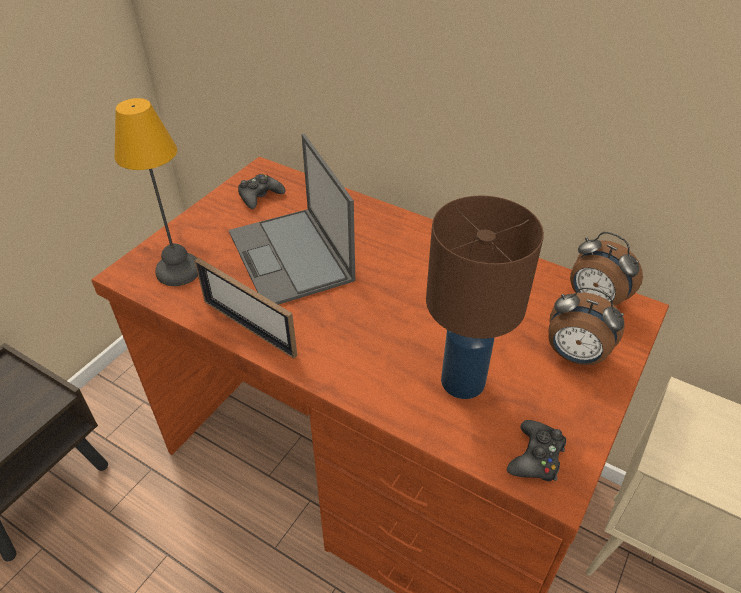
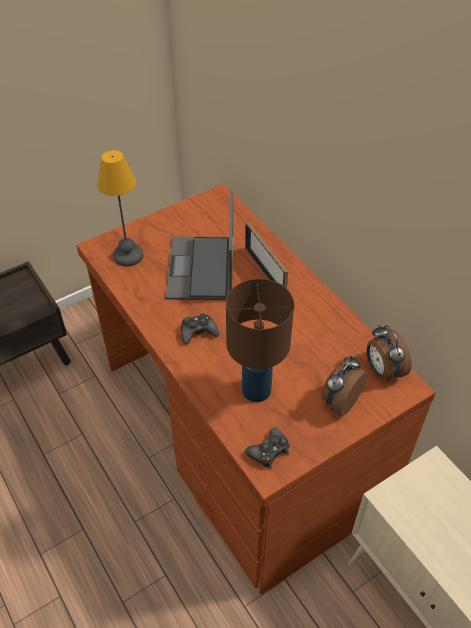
camera: 25 degrees right, 5 degrees up
picture frame [194,258,297,359] -> picture frame moved to [245,221,288,289]
black game controller [238,174,285,209] -> black game controller moved to [181,313,219,344]
alarm clock [548,287,625,365] -> alarm clock turned 75 degrees clockwise [322,355,368,416]

